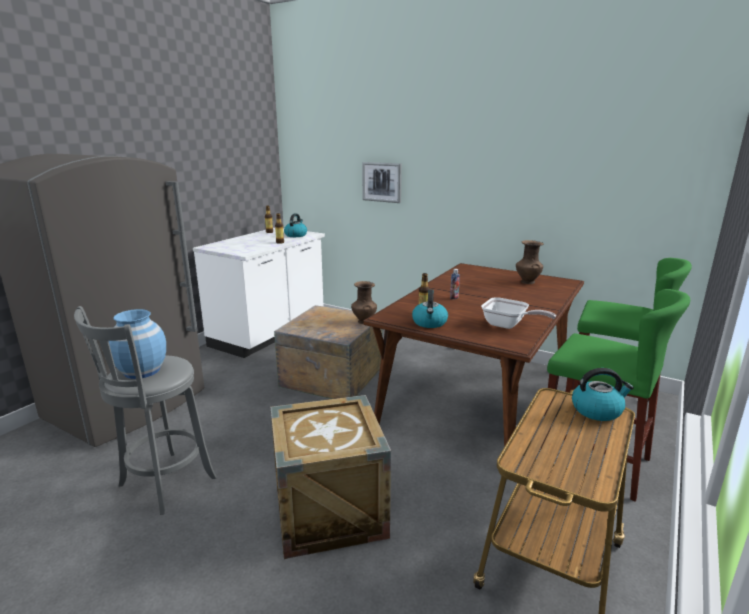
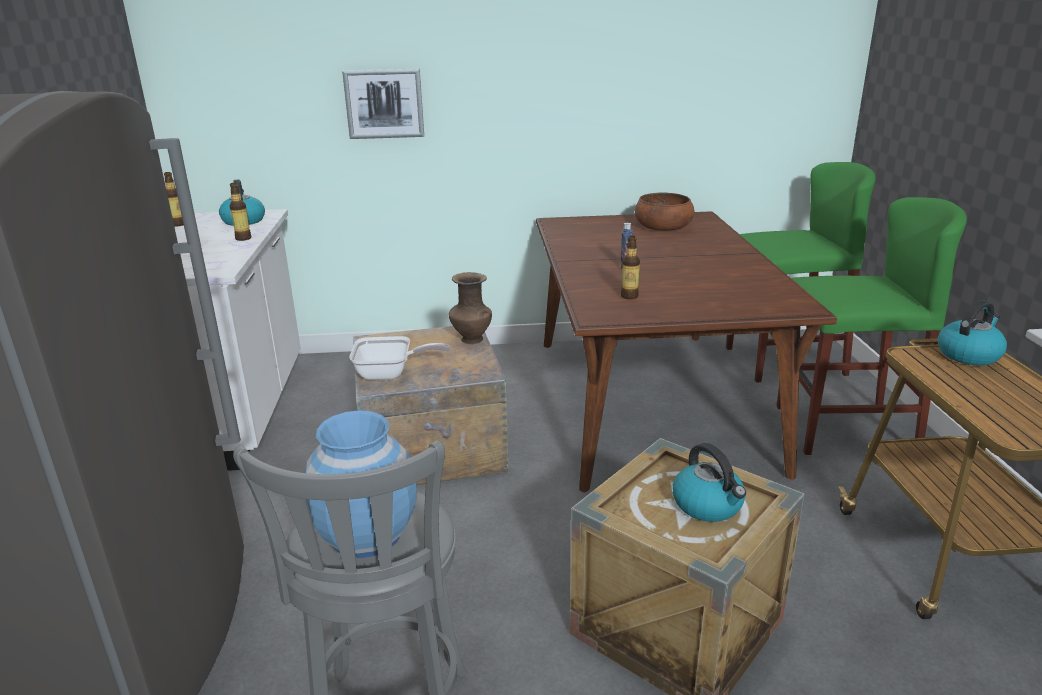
camera: 35 degrees left, 5 degrees up
kettle [412,290,448,328] -> kettle moved to [673,443,746,522]
frying pan [481,297,556,329] -> frying pan moved to [349,336,450,380]
brown vase [516,240,544,284] -> brown bowl [635,192,695,231]

